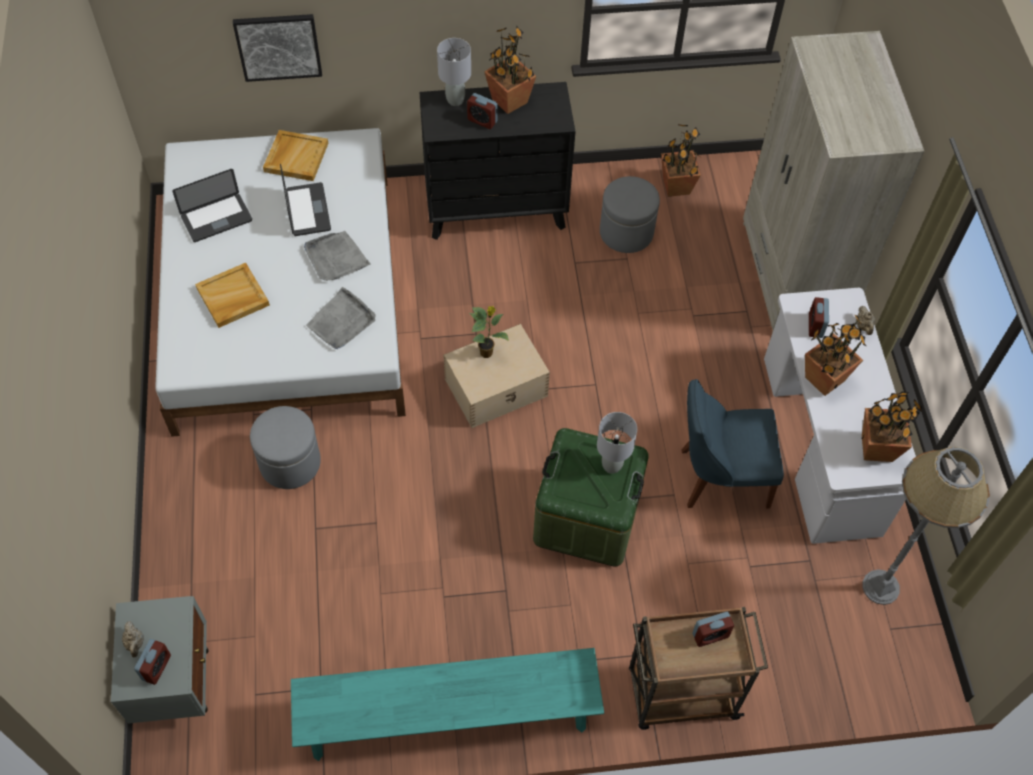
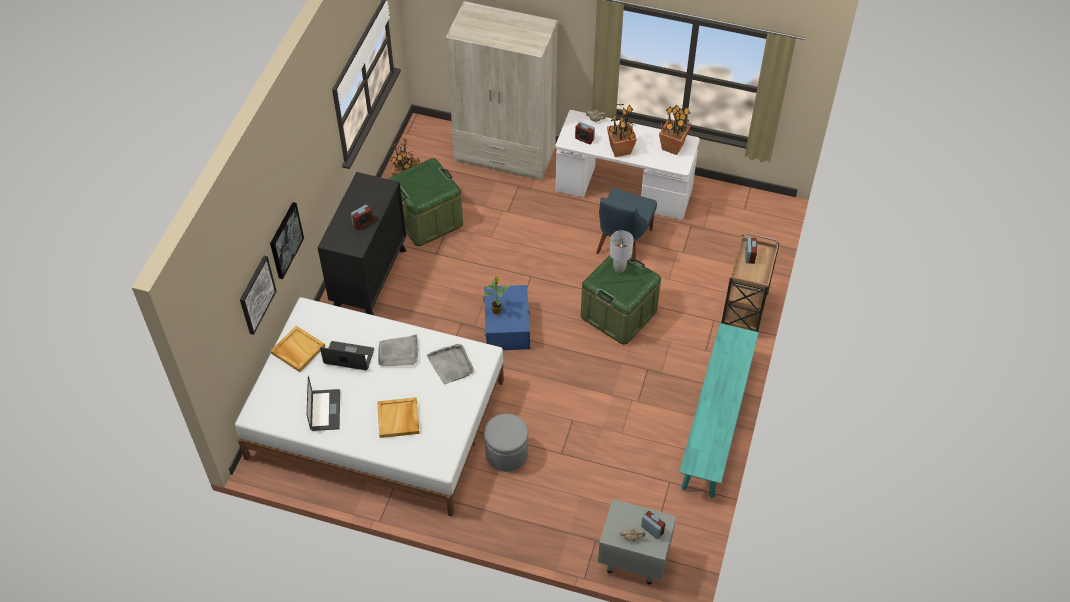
camera: 65 degrees left, 5 degrees down
grey table lamp [437,38,471,106] -> none
beige storage box [443,324,550,428] -> blue storage box [483,285,530,350]
potted plant [484,26,536,114] -> none
grey ottoman [600,176,660,253] -> green storage box [389,158,463,246]
grey floor lamp [862,447,990,605] -> none
none -> picture [270,202,304,279]

